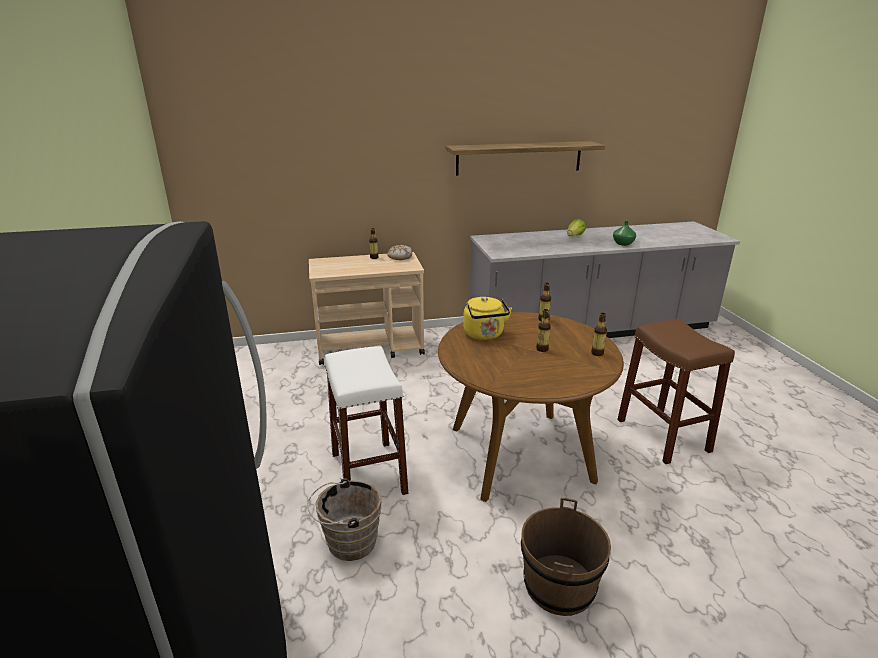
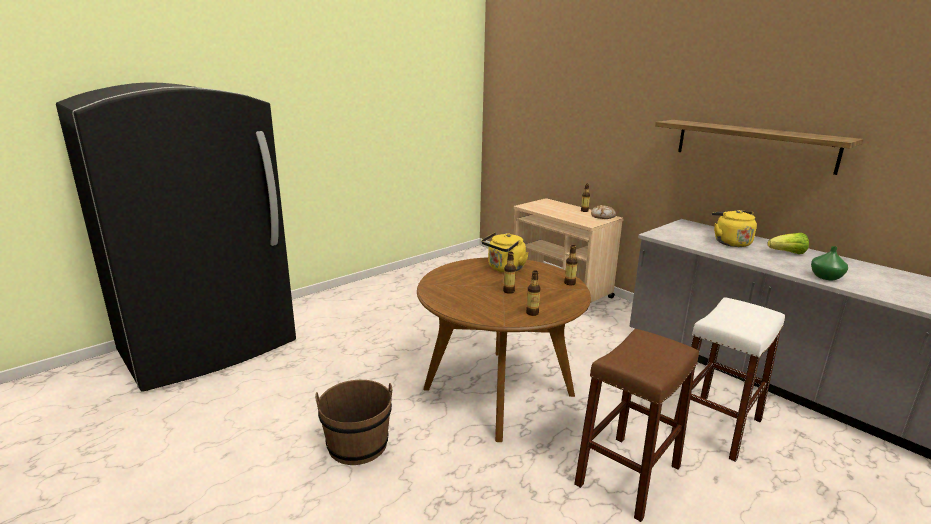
camera: 60 degrees right, 5 degrees down
brown bucket [307,478,382,561] -> none
white stool [325,346,409,495] -> white stool moved to [671,297,785,462]
none -> yellow kettle [712,210,757,247]

